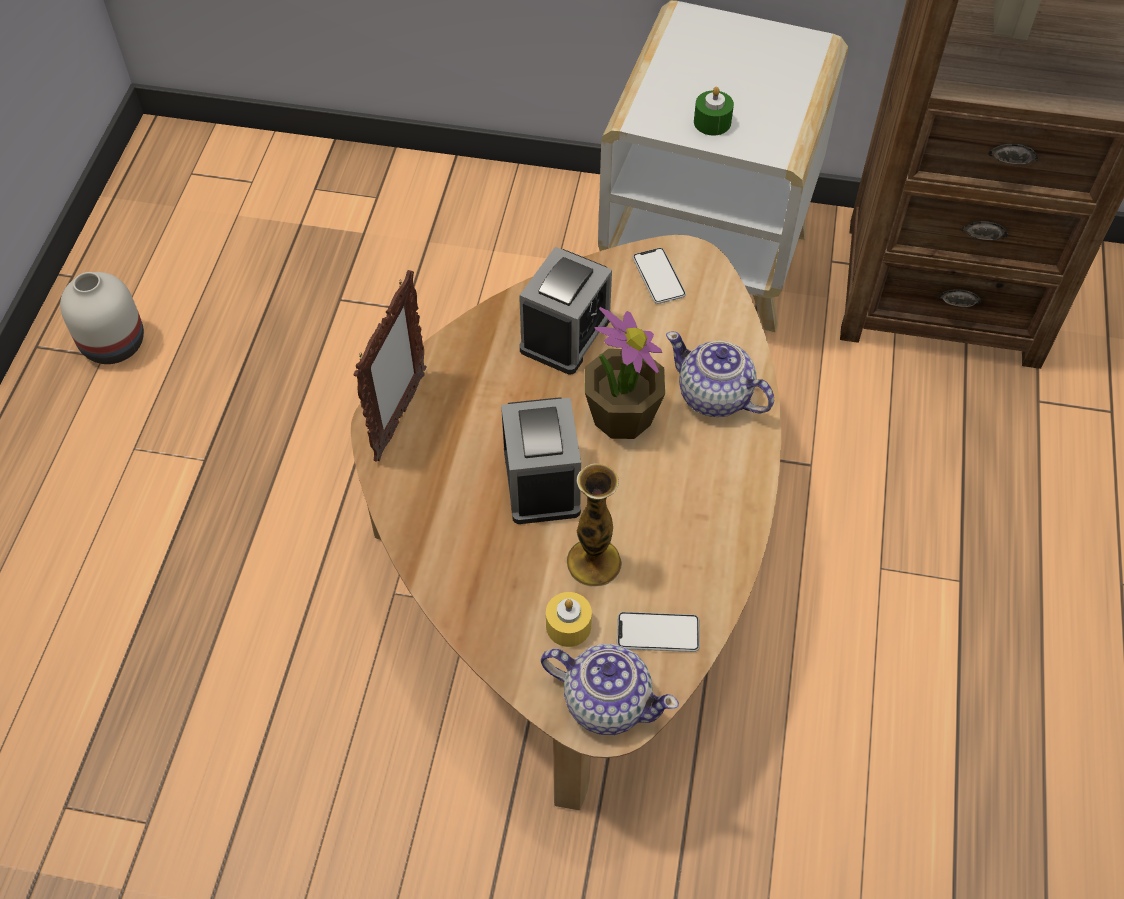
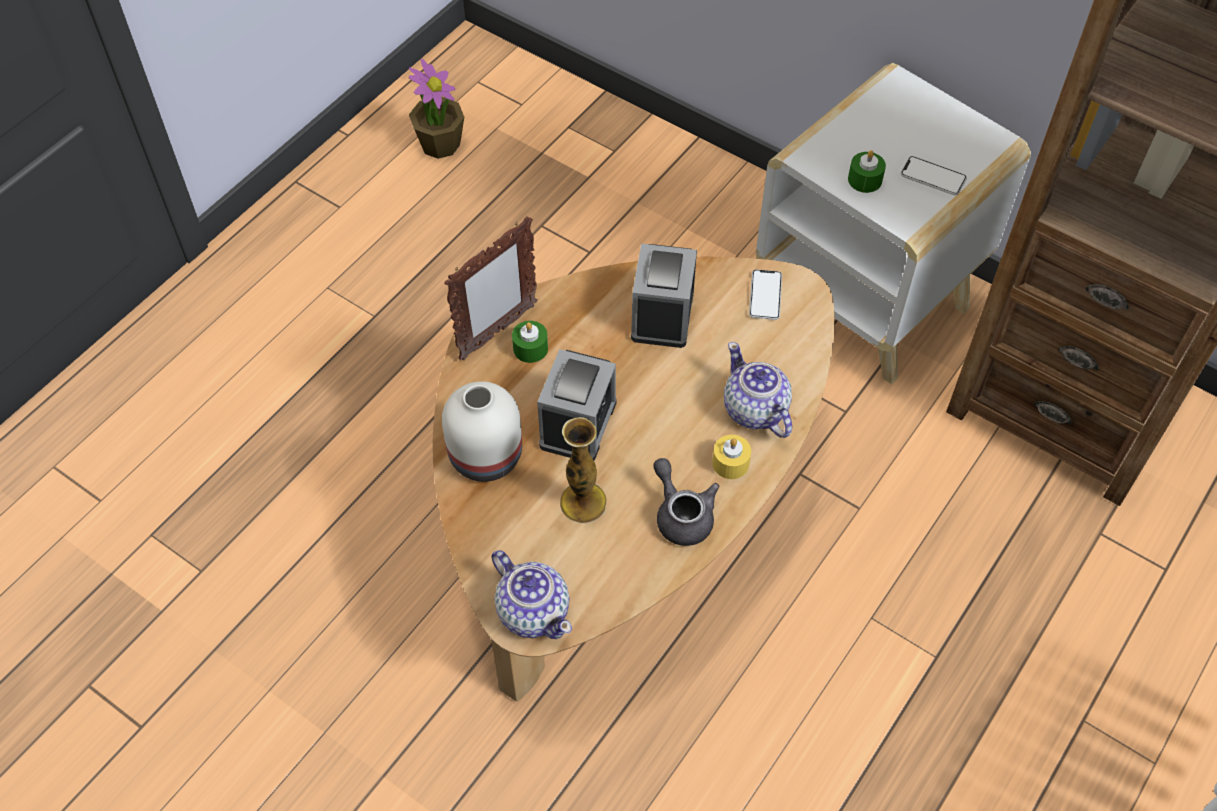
camera: 25 degrees right, 0 degrees up
white vase [60,272,144,364] -> white vase moved to [442,381,522,482]
alarm clock [519,247,612,374] -> alarm clock turned 135 degrees clockwise [631,244,697,348]
yellow candle [546,592,592,647] -> yellow candle moved to [712,435,751,479]
potted plant [585,307,665,439] -> potted plant moved to [409,59,464,159]
phone [617,612,700,652] -> phone moved to [900,156,967,195]
none -> green candle [512,321,548,363]
none -> grey teapot [653,458,719,546]

